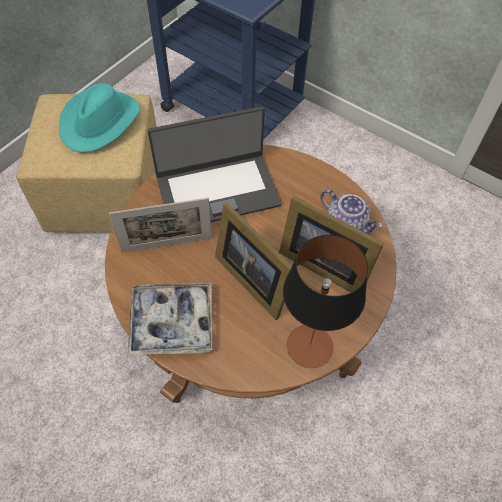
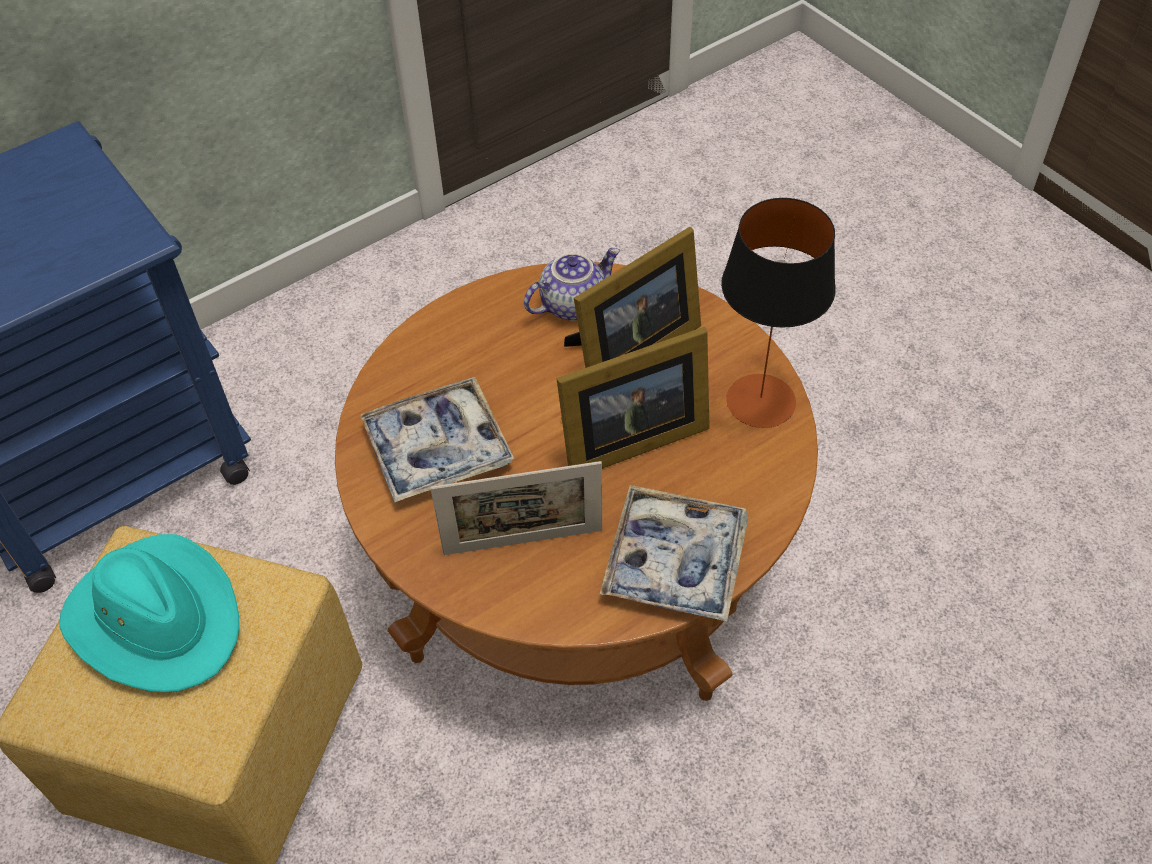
camera: 70 degrees left, 5 degrees down
picture frame [109,198,212,253] -> picture frame turned 75 degrees clockwise [430,461,602,555]
laptop [148,106,282,222] -> tray [360,377,514,502]

